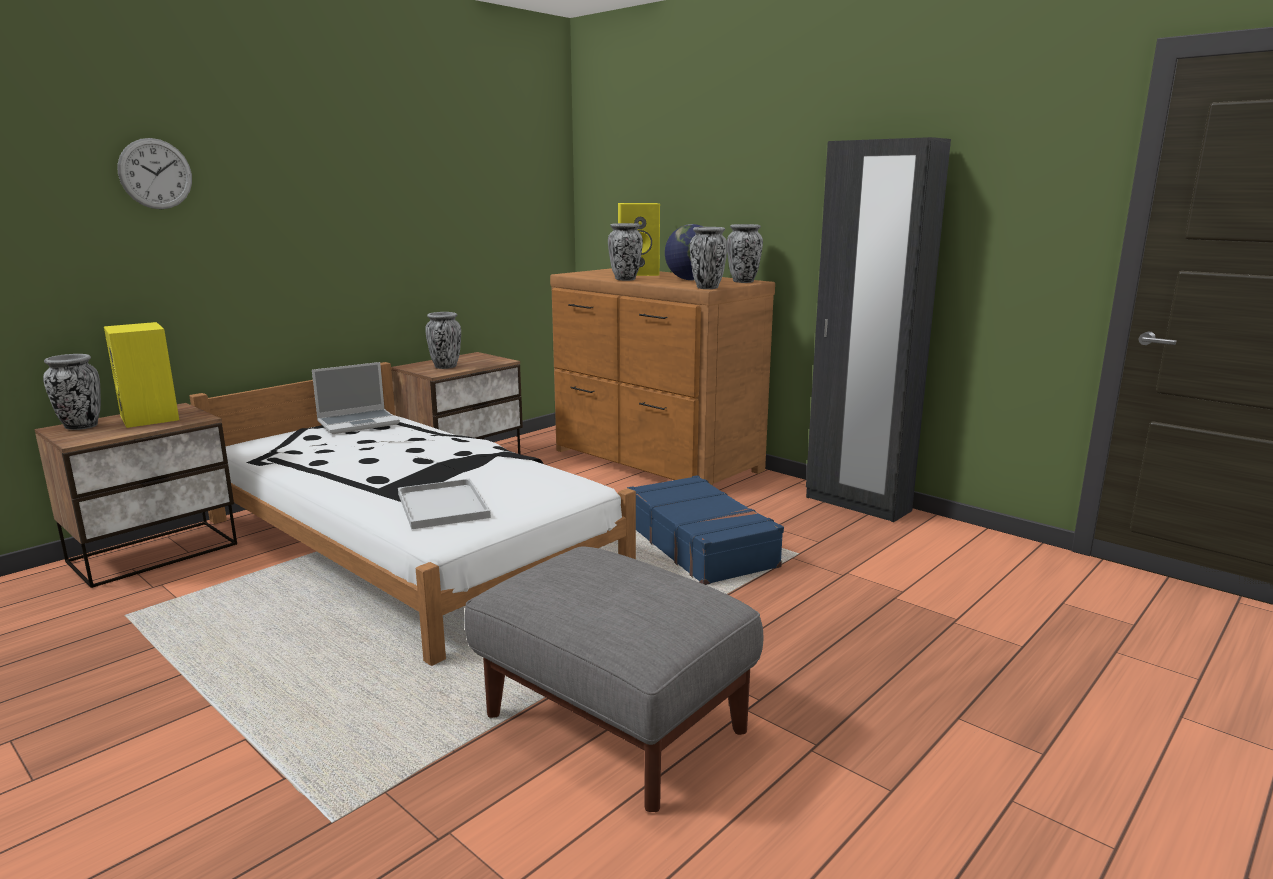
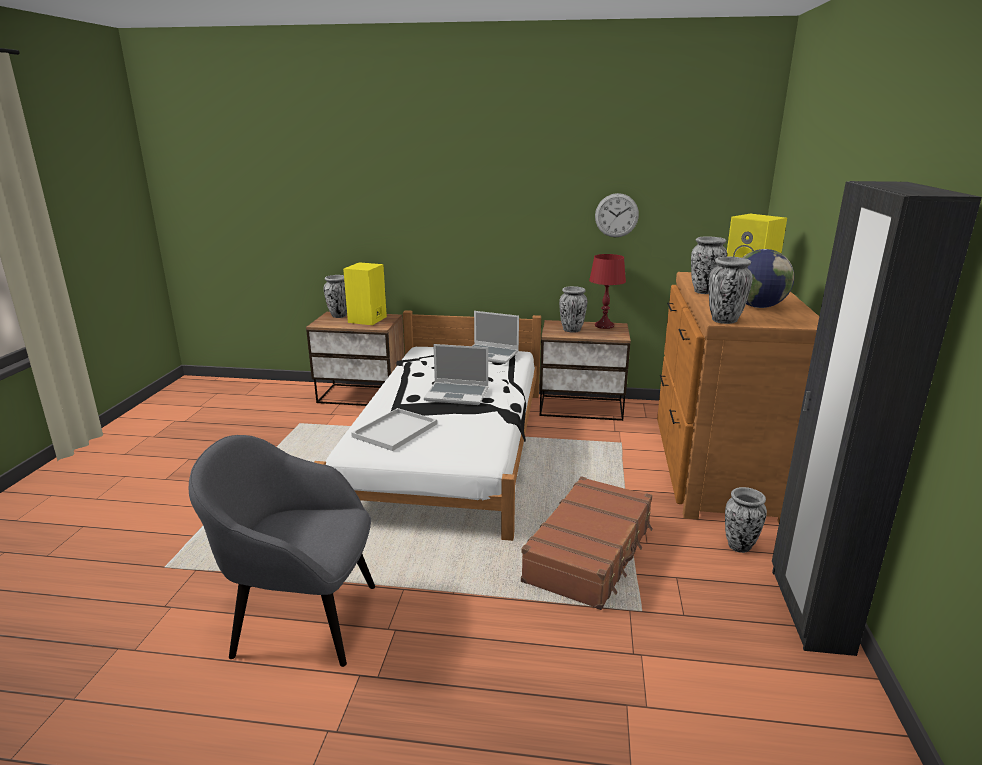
camera: 55 degrees right, 5 degrees up
wall clock [117,138,192,209] -> wall clock moved to [595,193,639,238]
grey ottoman [464,547,763,812] -> grey armchair [189,435,375,667]
blue suitcase [627,475,784,585] -> brown suitcase [521,476,653,610]
vase [727,224,763,283] -> vase moved to [725,487,767,553]
none -> laptop [424,344,488,405]
none -> red table lamp [589,254,626,329]

